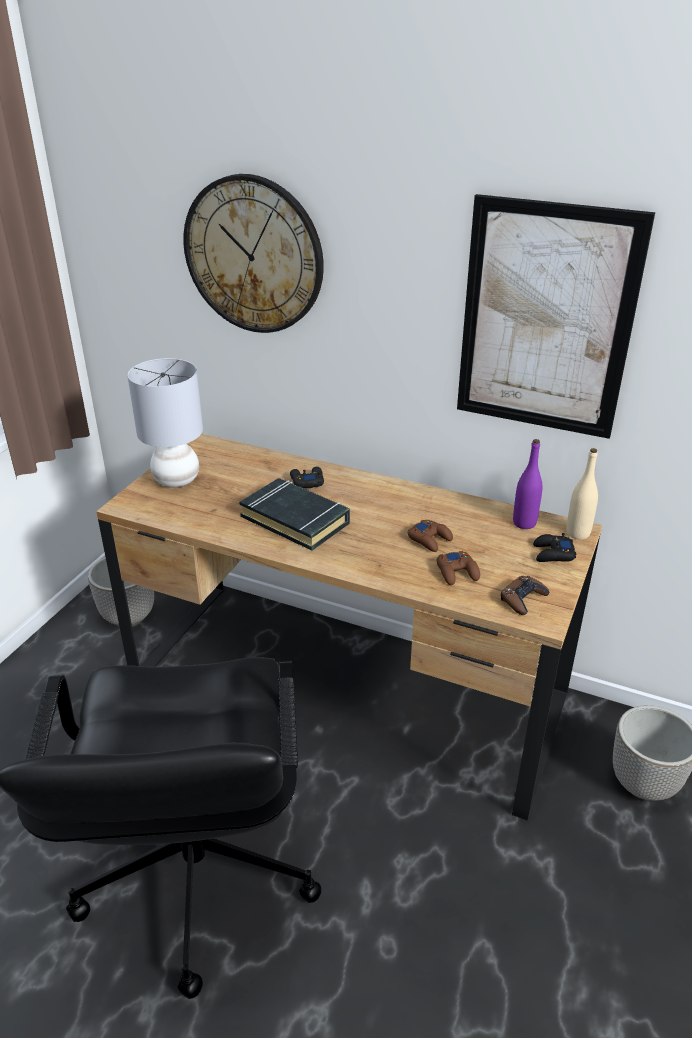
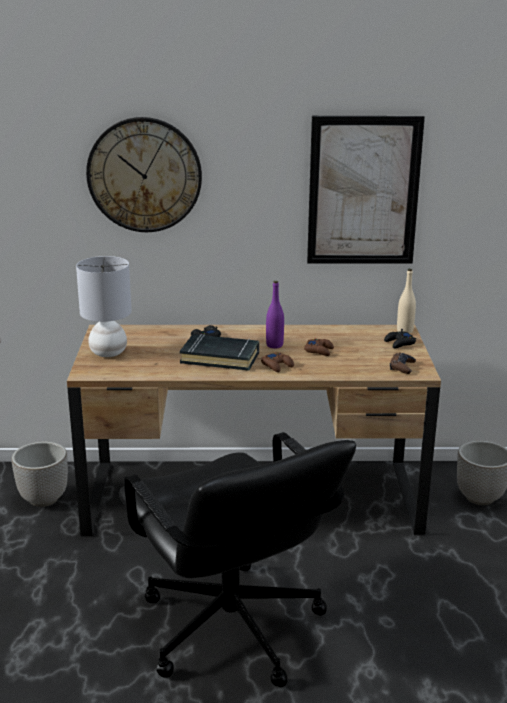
camera: 25 degrees left, 10 degrees down
brown game controller [437,551,480,585] -> brown game controller moved to [261,353,294,372]
purple bottle [513,439,543,529] -> purple bottle moved to [266,281,284,348]

